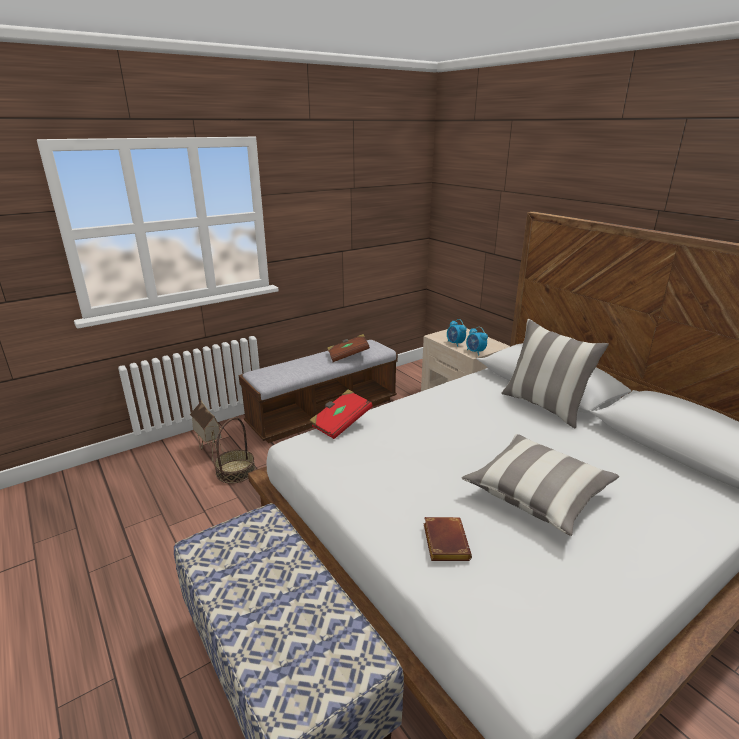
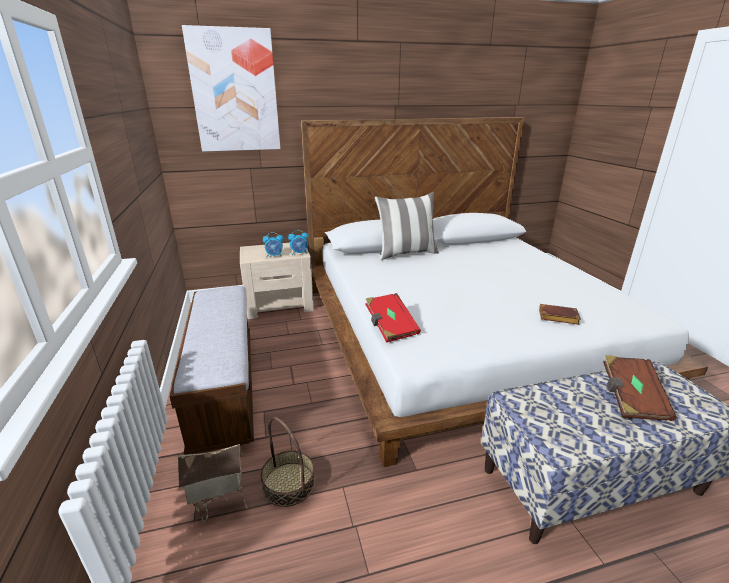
camera: 70 degrees left, 0 degrees up
brown book [327,334,370,362] -> brown book moved to [603,355,677,421]
pillow [462,434,619,536] -> none
none -> picture [182,25,281,152]

